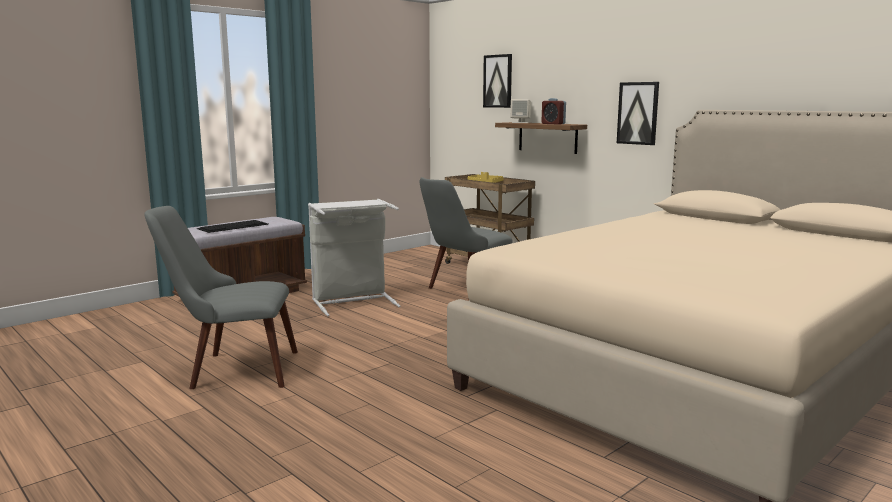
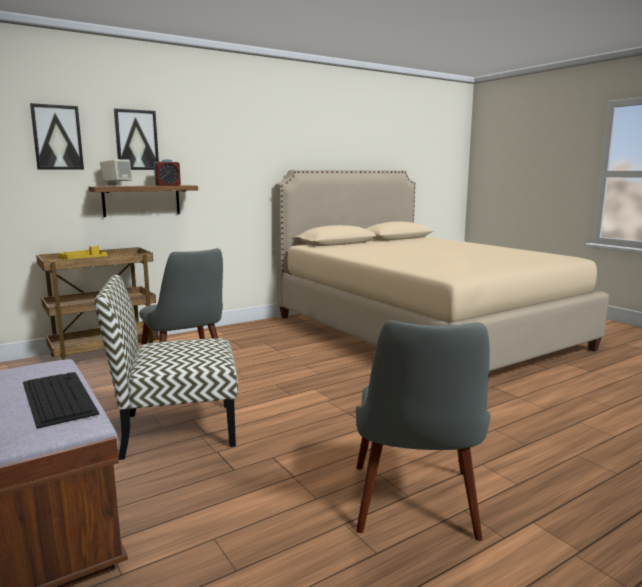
camera: 80 degrees left, 0 degrees up
grey laundry basket [308,199,400,317] -> chair [94,275,238,460]
picture [617,82,659,145] -> picture moved to [114,108,159,170]

